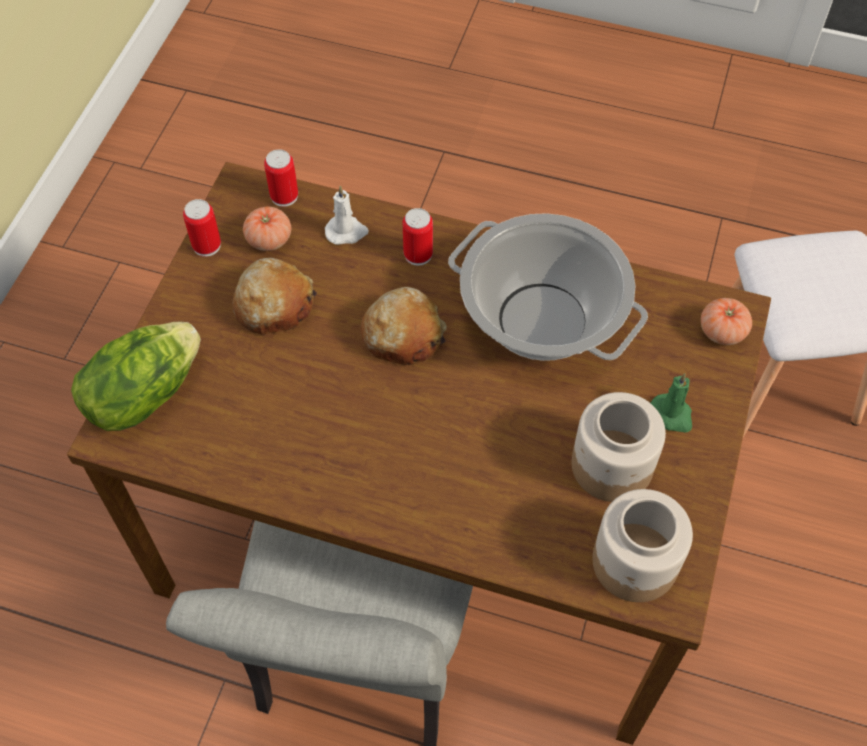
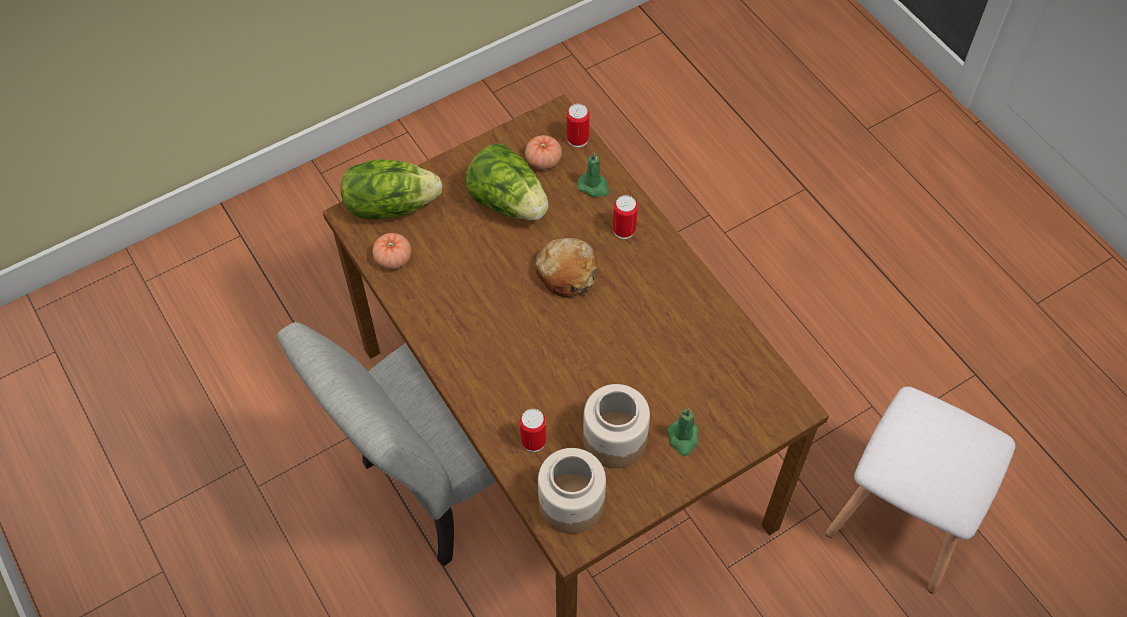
camera: 40 degrees right, 0 degrees up
can [183,199,221,257] -> can moved to [520,409,546,452]
bread [233,258,317,334] -> lettuce [465,143,549,221]
white candle [325,185,369,245] -> green candle [577,152,609,197]
cooking pot [448,213,648,361] -> none
tomato [701,298,752,345] -> tomato moved to [372,233,411,269]

